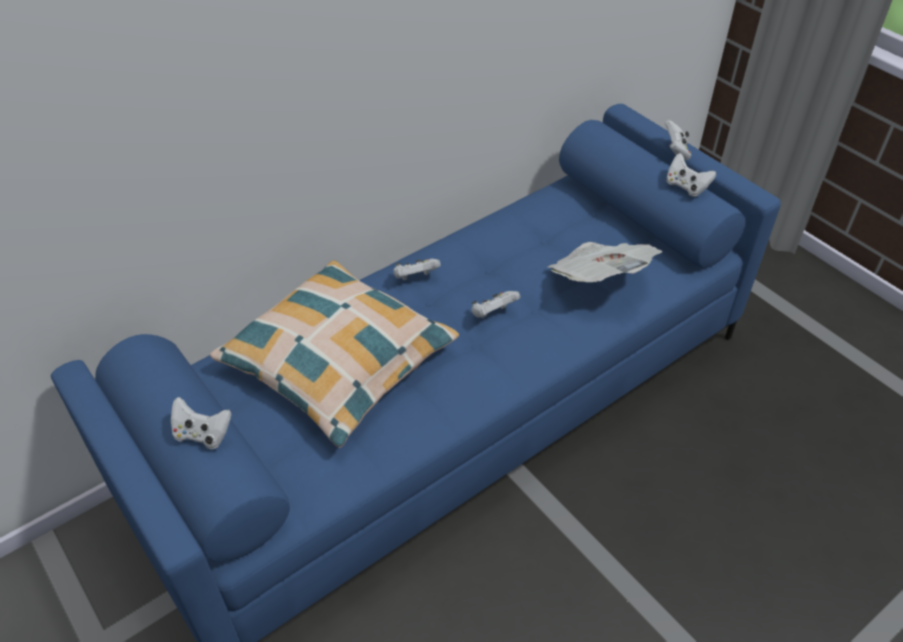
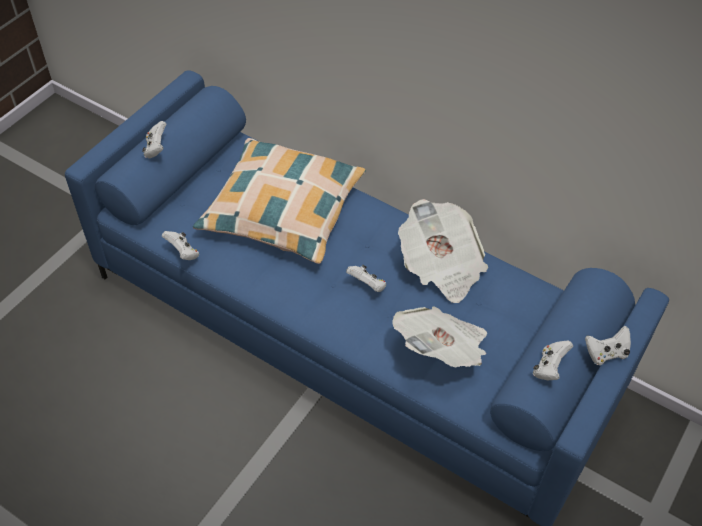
camera: 70 degrees right, 5 degrees up
white game controller [393,259,440,280] -> white game controller moved to [162,231,199,260]
none -> newspaper [398,199,488,303]

